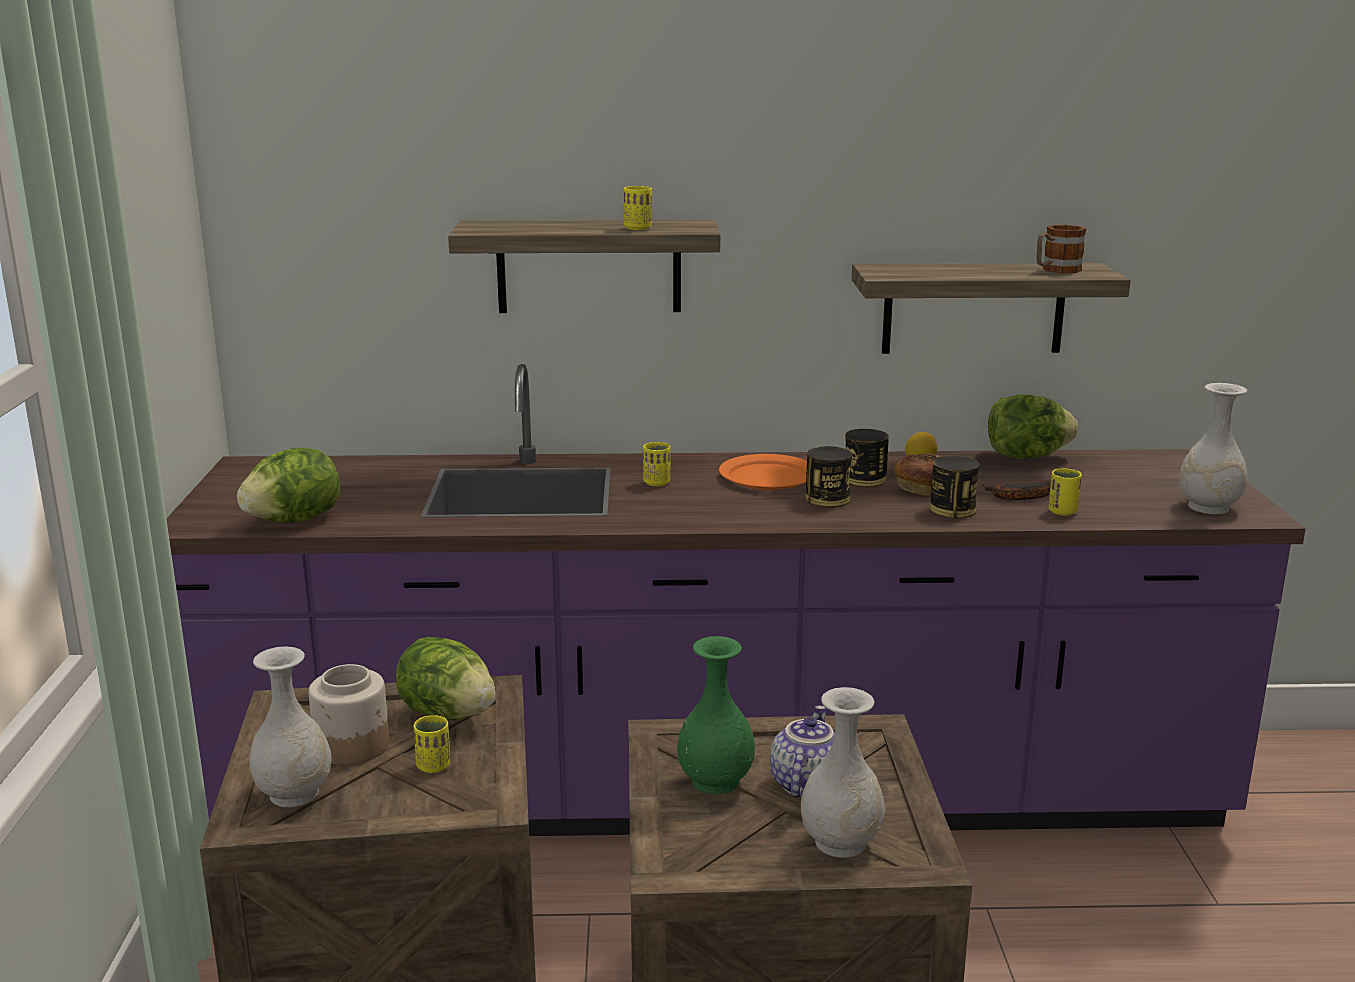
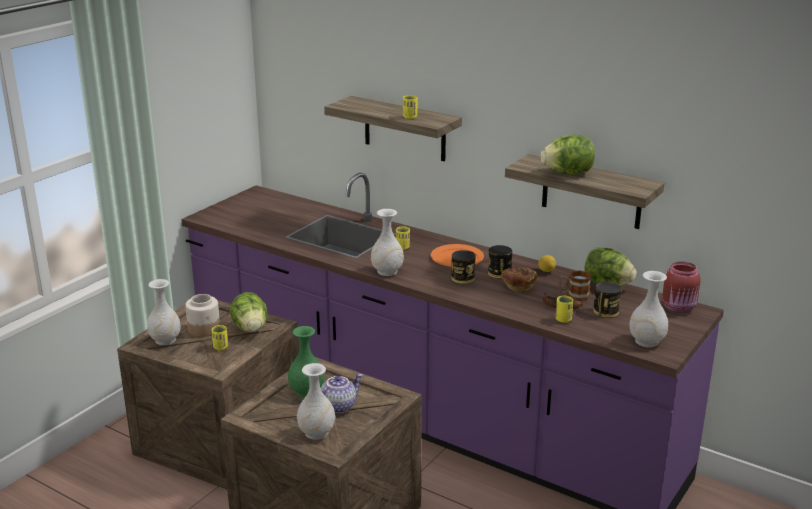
camera: 35 degrees right, 5 degrees up
lettuce [237,448,340,523] -> lettuce moved to [540,135,595,175]
can [930,456,980,518] -> can moved to [593,281,622,318]
mug [1036,225,1086,273] -> mug moved to [559,270,591,302]
none -> white vase [371,209,404,276]
none -> red jar [662,261,701,313]

